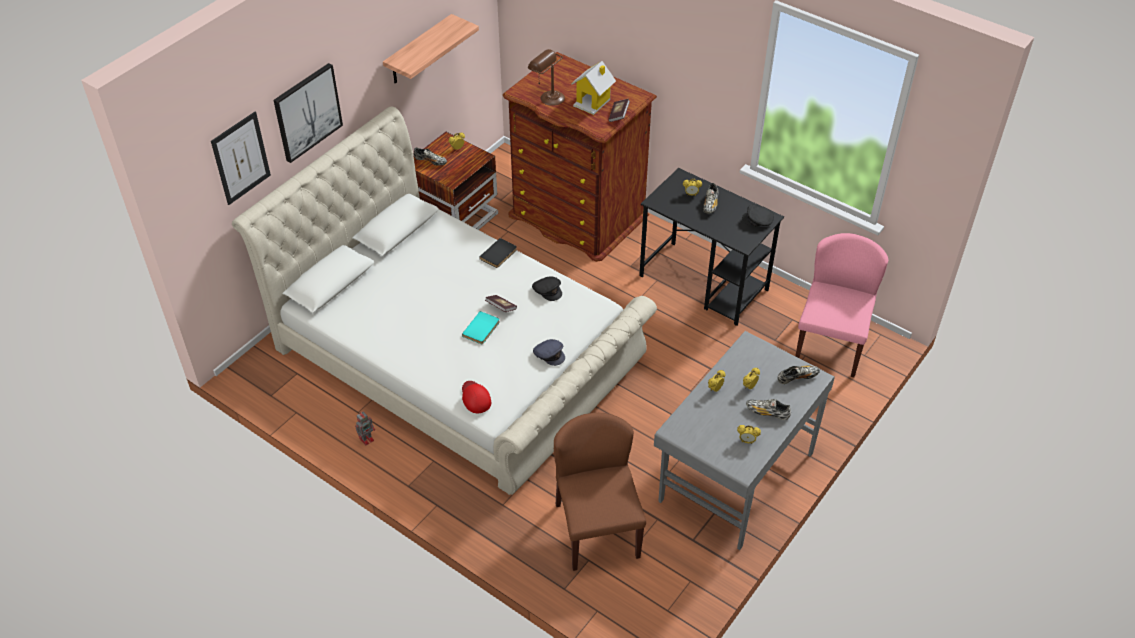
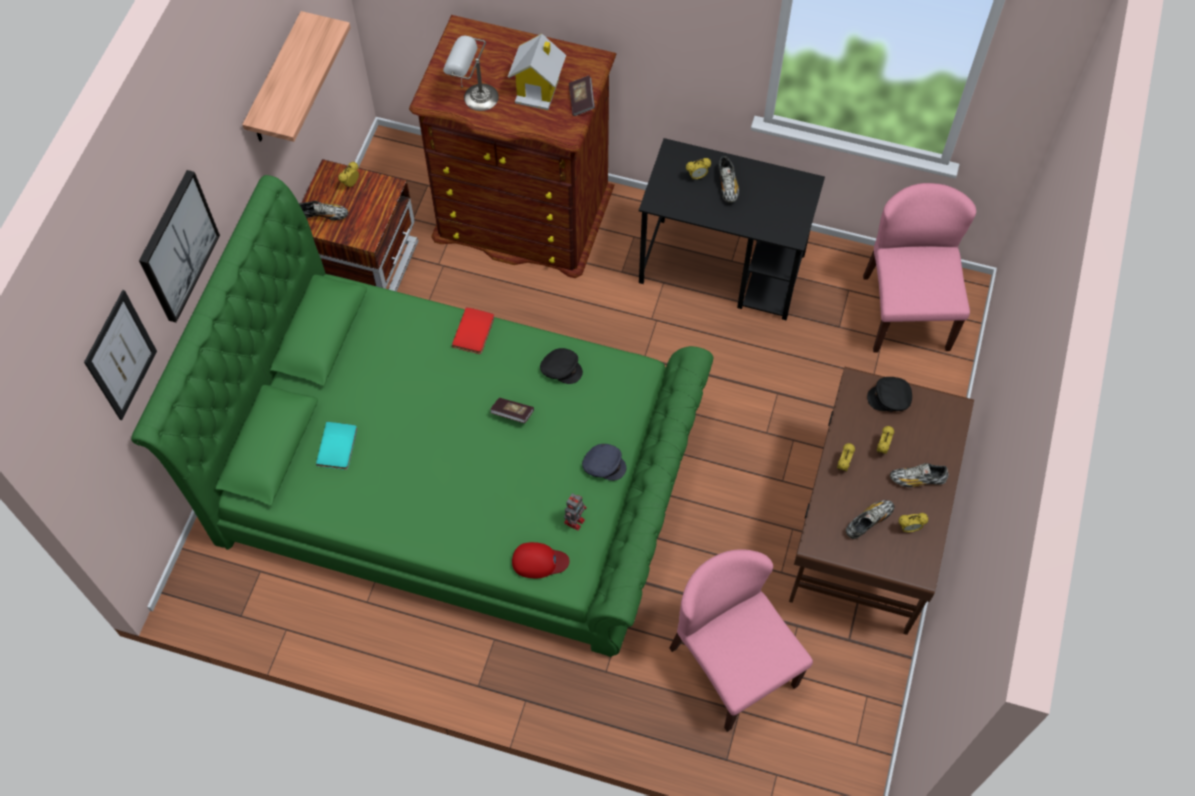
camera: 20 degrees left, 15 degrees up
beige bed [232,106,657,495] -> green bed [131,175,714,657]
toy robot [355,412,375,445] -> toy robot moved to [564,493,587,531]
turquoise book [462,311,500,344] -> turquoise book moved to [316,422,357,470]
red cap [462,381,491,413] -> red cap turned 135 degrees clockwise [512,542,570,578]
black book [479,238,517,268] -> red book [452,307,494,354]
brown table lamp [528,49,565,106] -> white table lamp [443,36,499,111]
brown chair [554,413,646,571] -> pink chair [669,549,813,732]
grey desk [654,331,835,550] -> brown desk [789,367,974,635]
black cap [742,204,774,226] -> black cap moved to [867,377,912,412]
shoe [777,365,820,384] -> shoe moved to [846,500,895,539]

